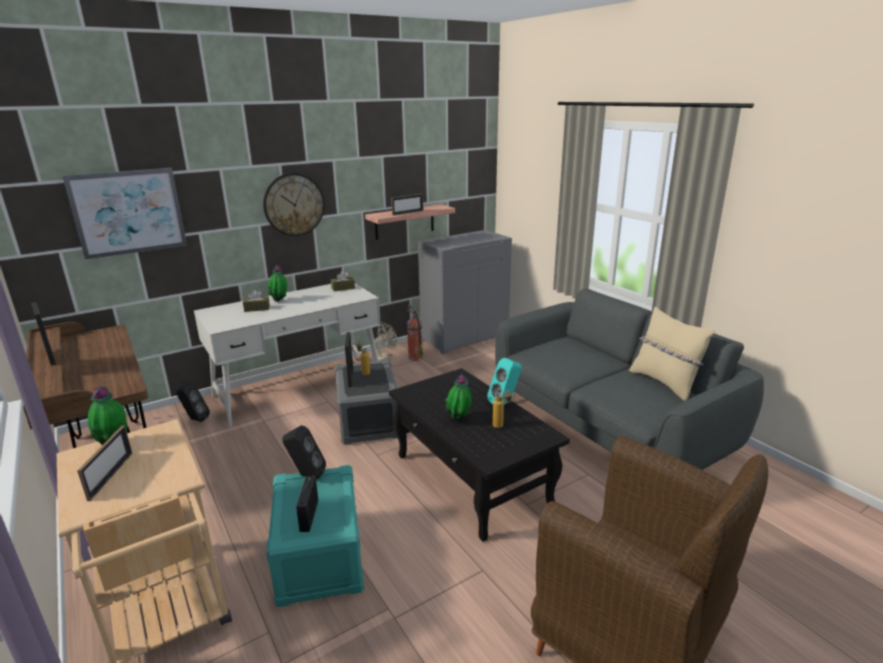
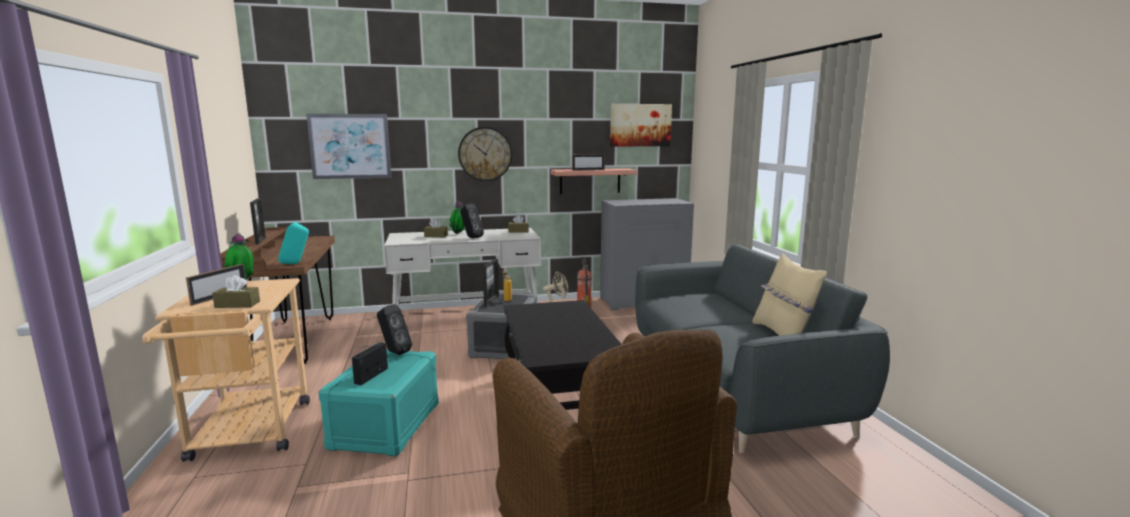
camera: 20 degrees right, 10 degrees down
black speaker [176,383,210,422] -> black speaker moved to [460,204,484,238]
potted plant [445,375,472,420] -> none
turquoise speaker [487,358,522,405] -> turquoise speaker moved to [278,222,309,264]
bottle [493,390,513,428] -> none
none -> brown tissue box [212,275,260,308]
none -> picture [610,104,672,147]

